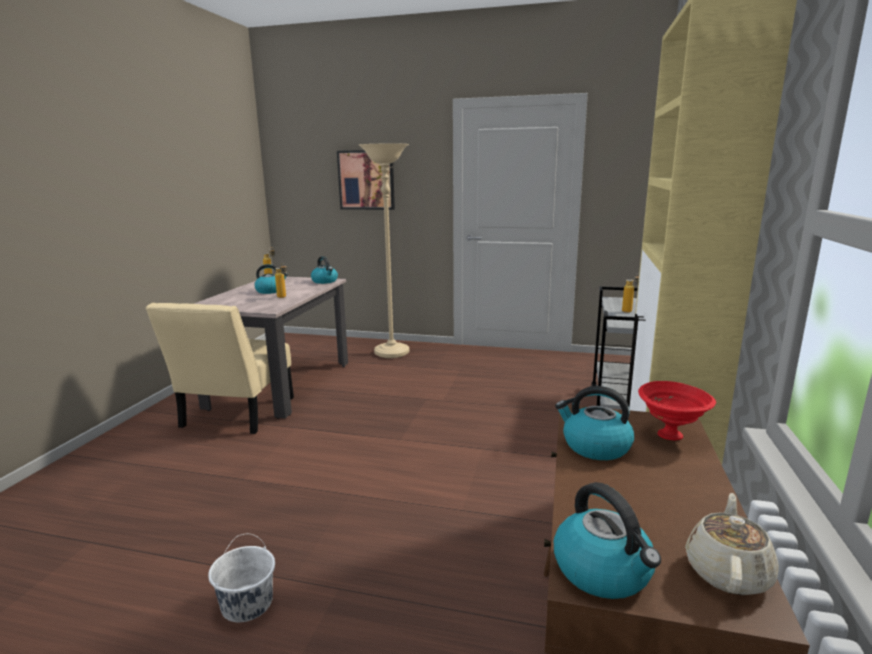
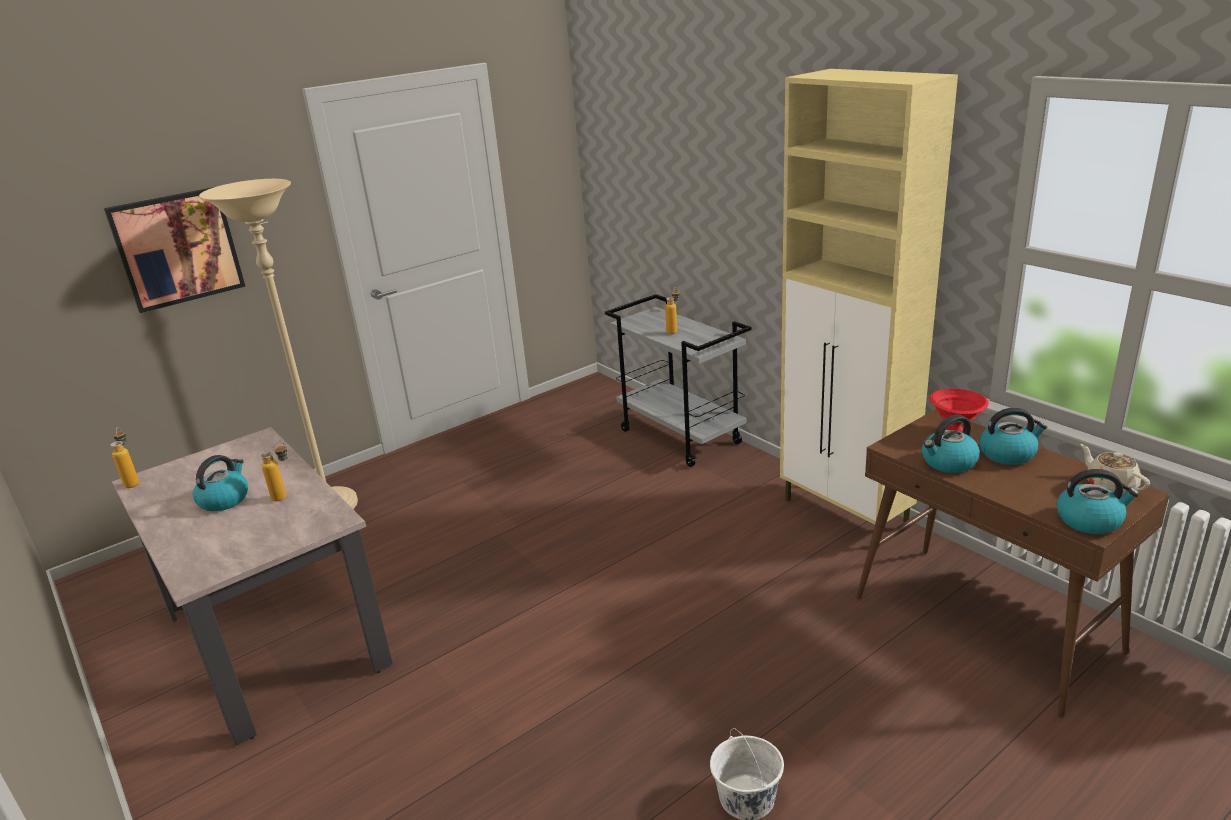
camera: 50 degrees left, 10 degrees up
beige chair [146,303,294,434] -> none
kettle [311,256,338,284] -> kettle moved to [979,408,1047,465]

